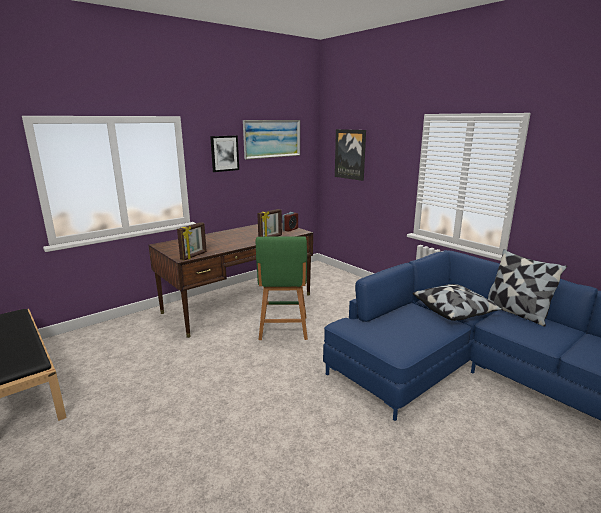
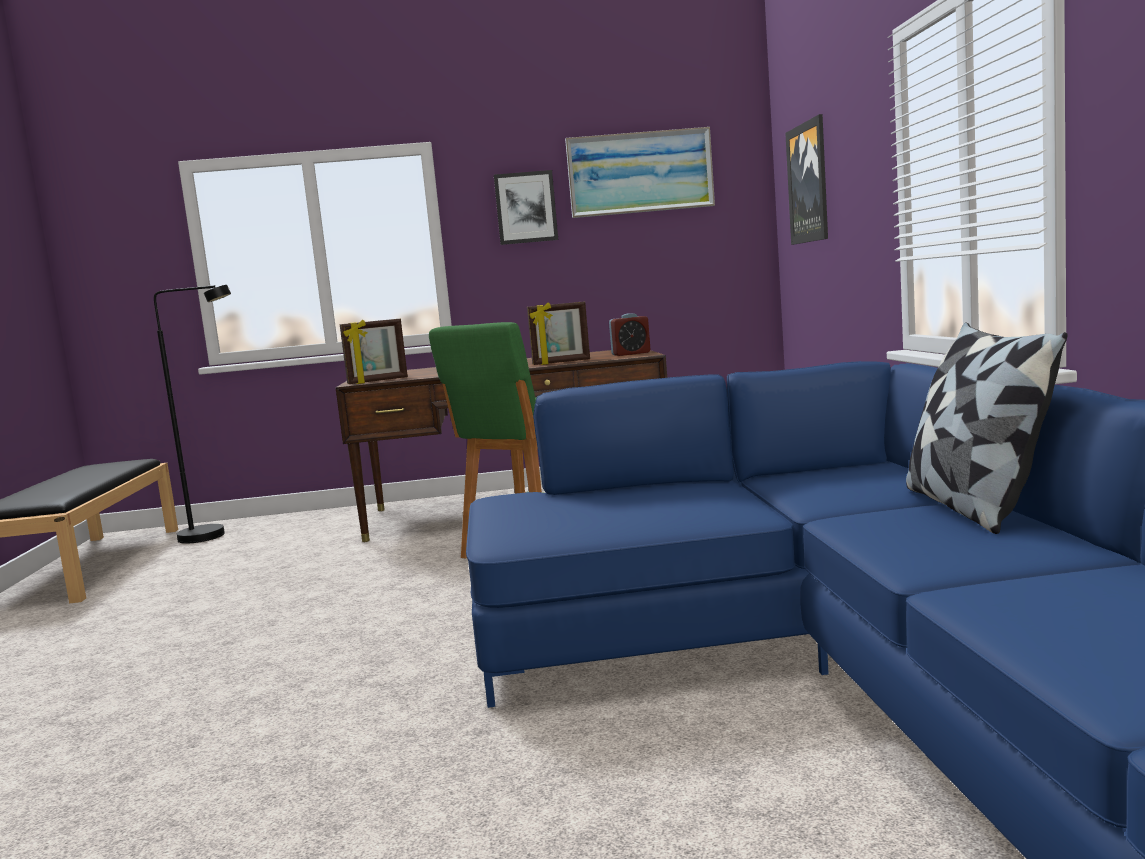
camera: 35 degrees right, 10 degrees down
pillow [413,284,502,321] -> none
none -> black floor lamp [154,285,231,544]

